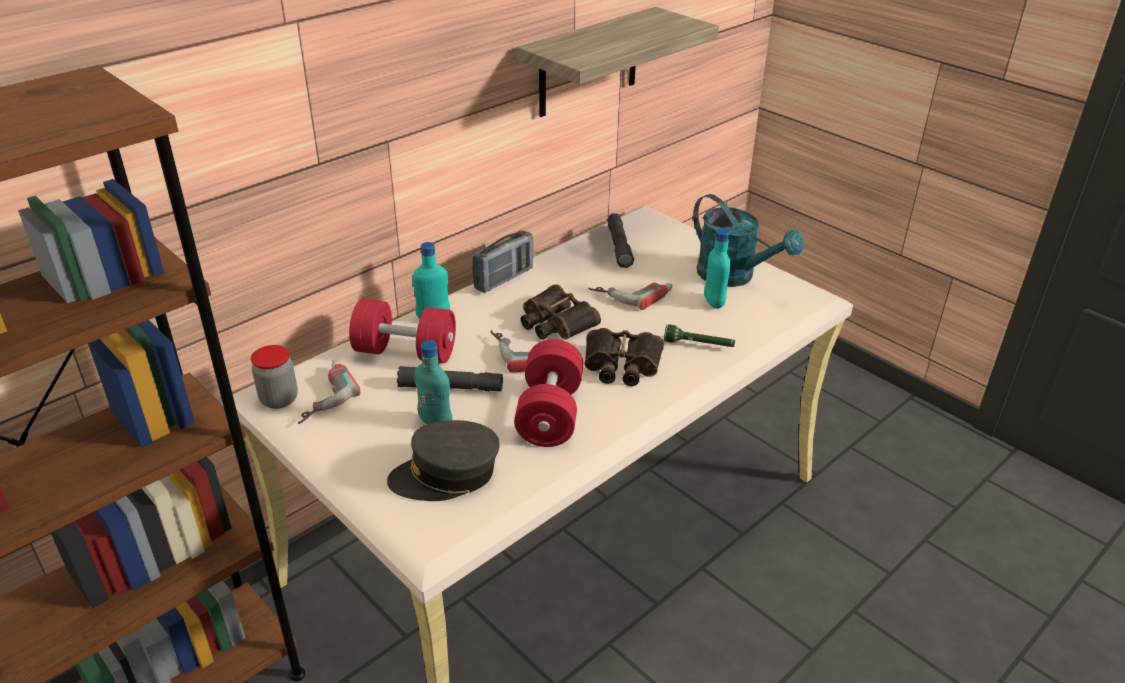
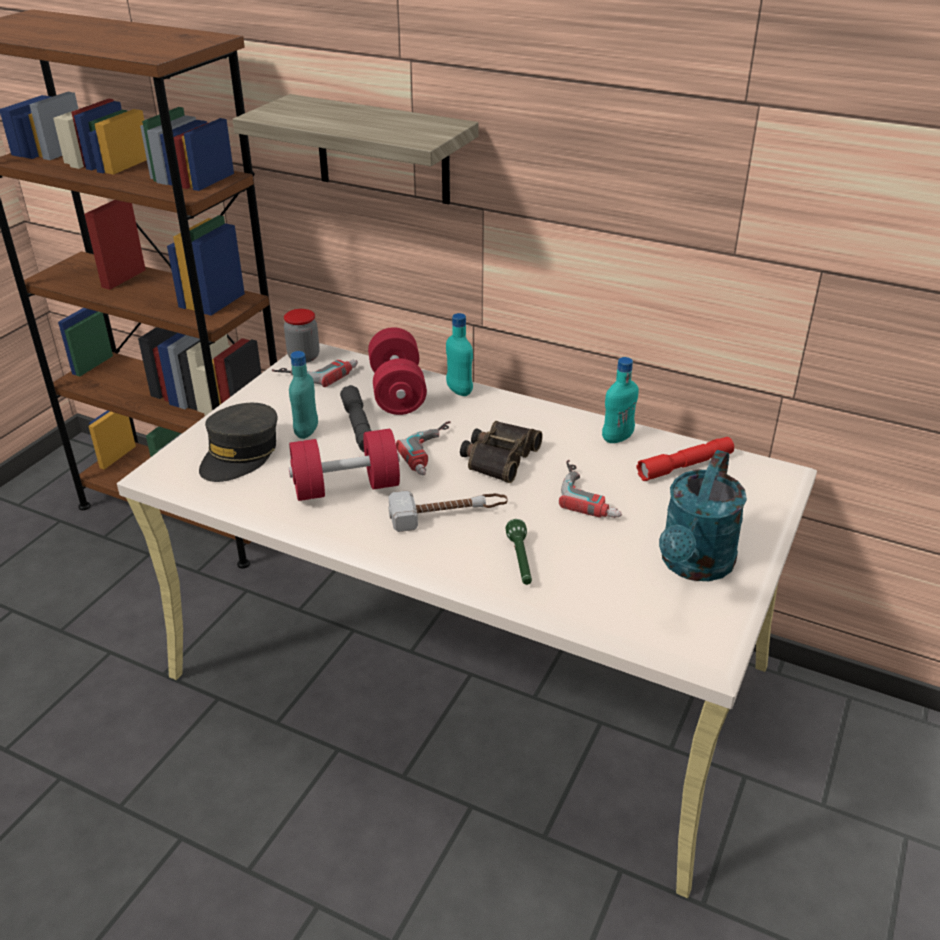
camera: 70 degrees right, 0 degrees up
grey cap [387,420,500,501] -> grey cap turned 120 degrees counterclockwise [199,403,277,482]
radio [472,230,534,293] -> none
shelf [517,7,719,117] -> shelf moved to [233,94,479,204]
binoculars [585,328,664,386] -> hammer [389,490,508,532]
grey flashlight [607,213,634,268] -> red flashlight [637,437,734,481]
turquoise bottle [704,228,731,309] -> turquoise bottle moved to [602,357,639,443]

